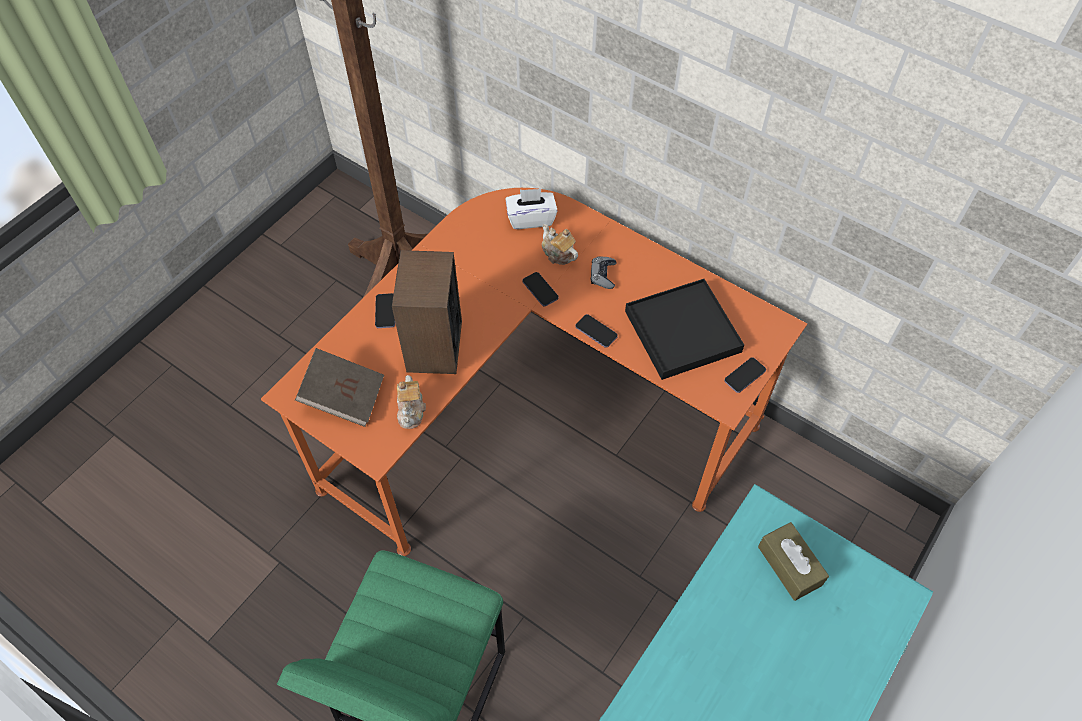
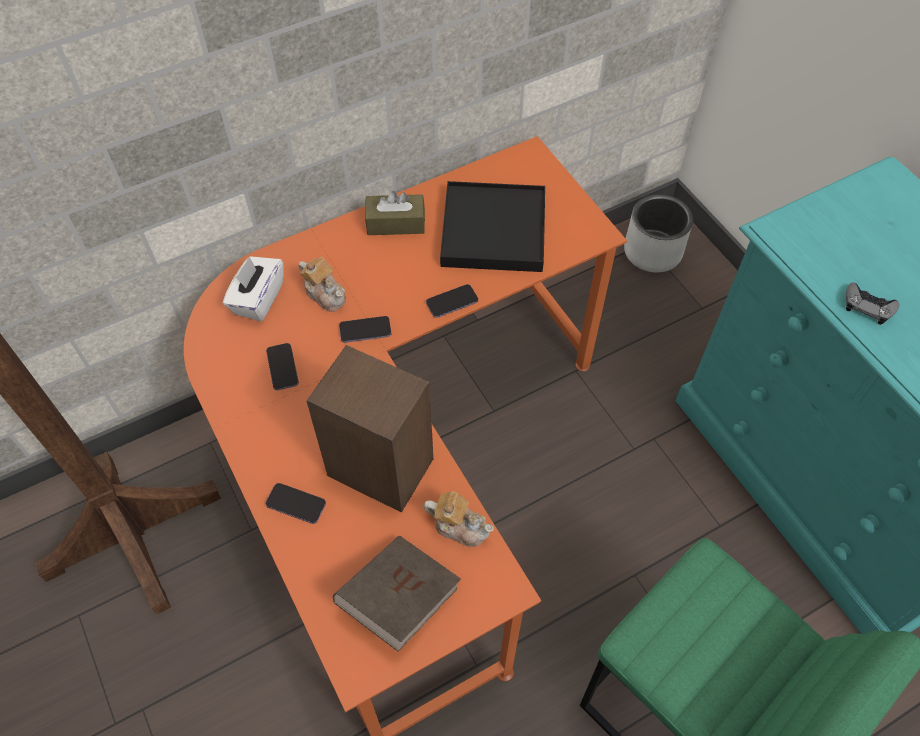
camera: 65 degrees left, 0 degrees up
teapot [542,224,578,265] -> teapot turned 120 degrees counterclockwise [299,257,346,312]
grey game controller [590,256,617,289] -> grey game controller moved to [846,283,900,325]
phone [724,357,766,393] -> phone moved to [266,343,299,390]
brown tissue box [758,522,829,601] -> brown tissue box moved to [365,191,425,235]
none -> grey planter [624,194,693,272]

